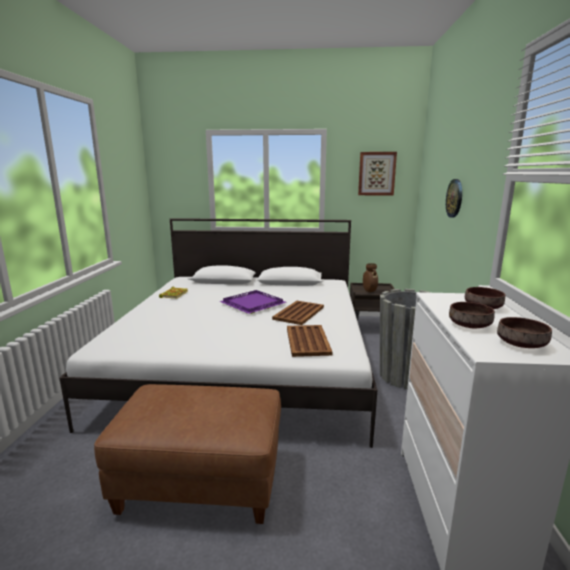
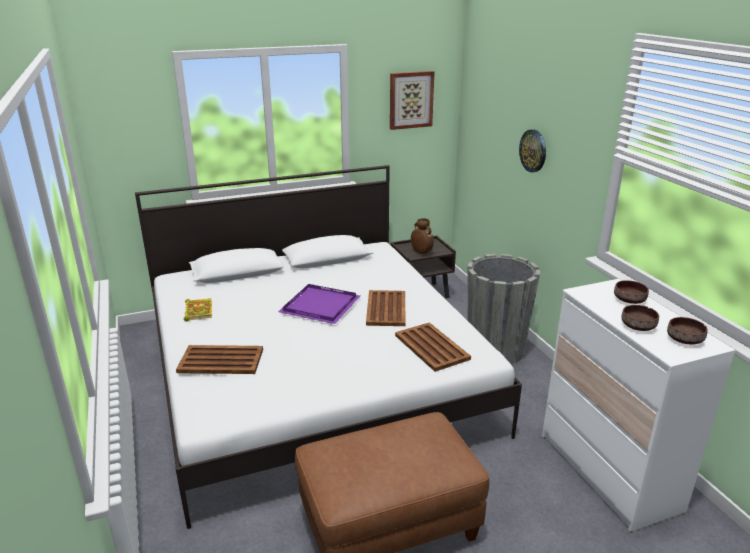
camera: 25 degrees left, 10 degrees up
none -> brown tray [176,345,263,374]

